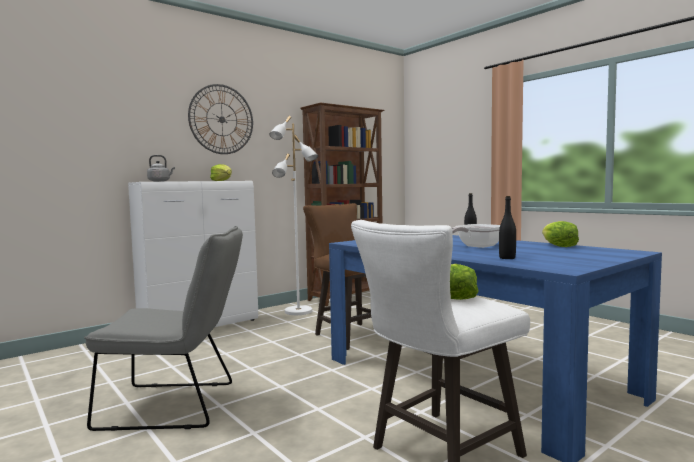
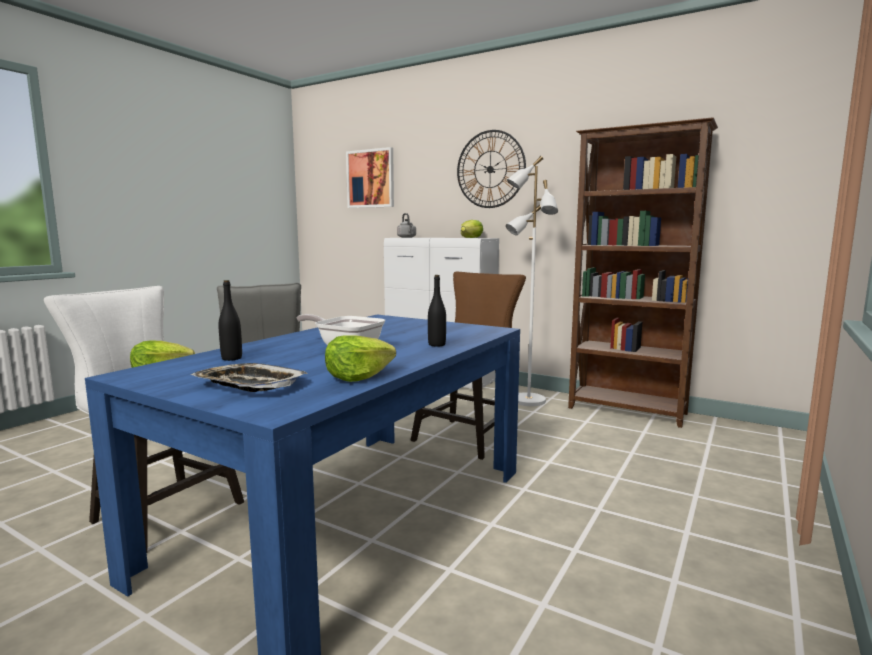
camera: 70 degrees right, 5 degrees up
none -> tray [191,363,307,392]
none -> picture [346,147,394,208]

